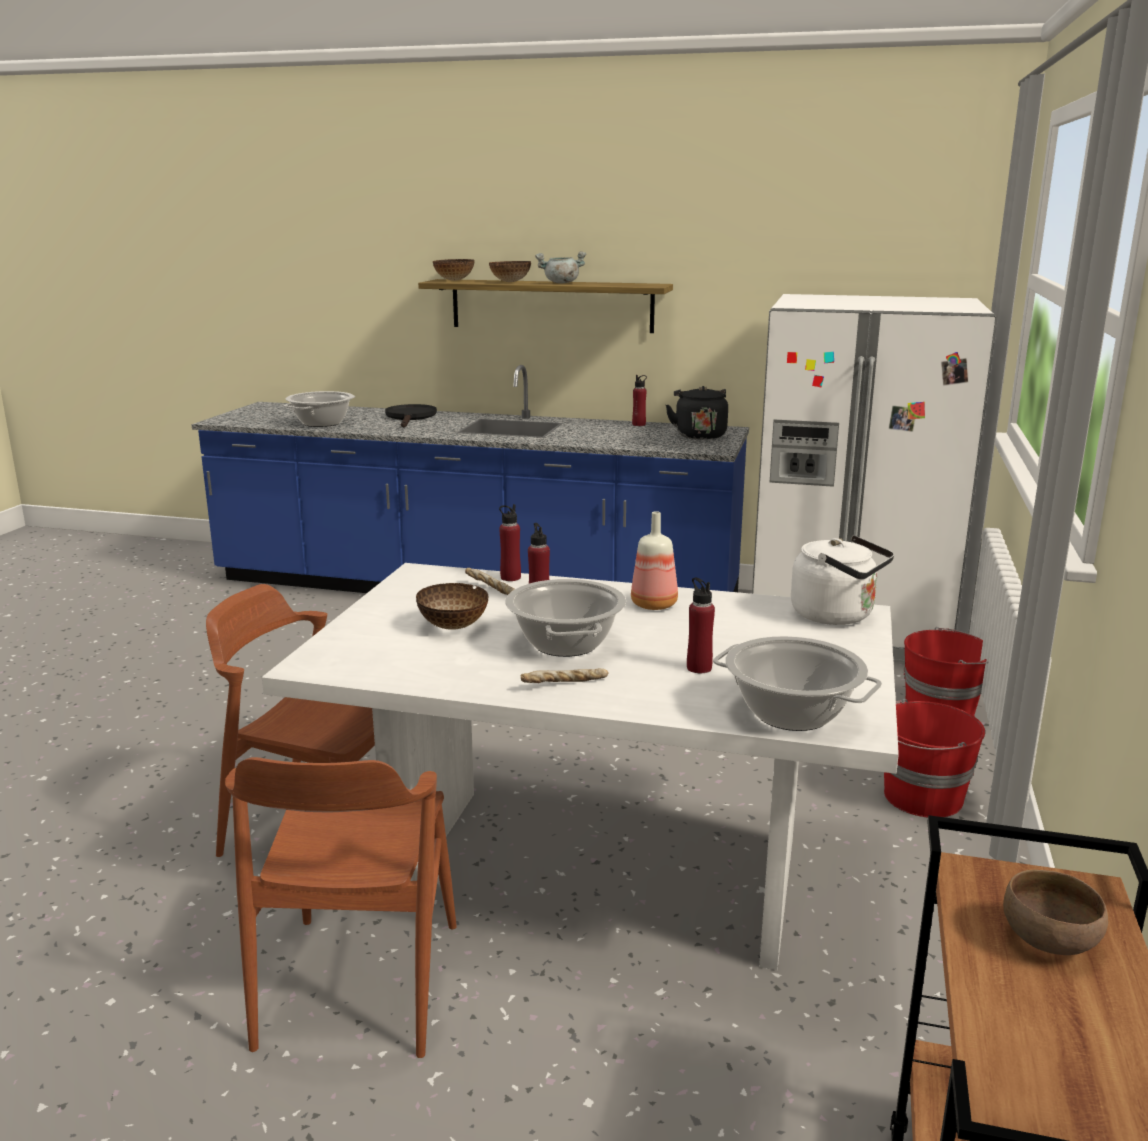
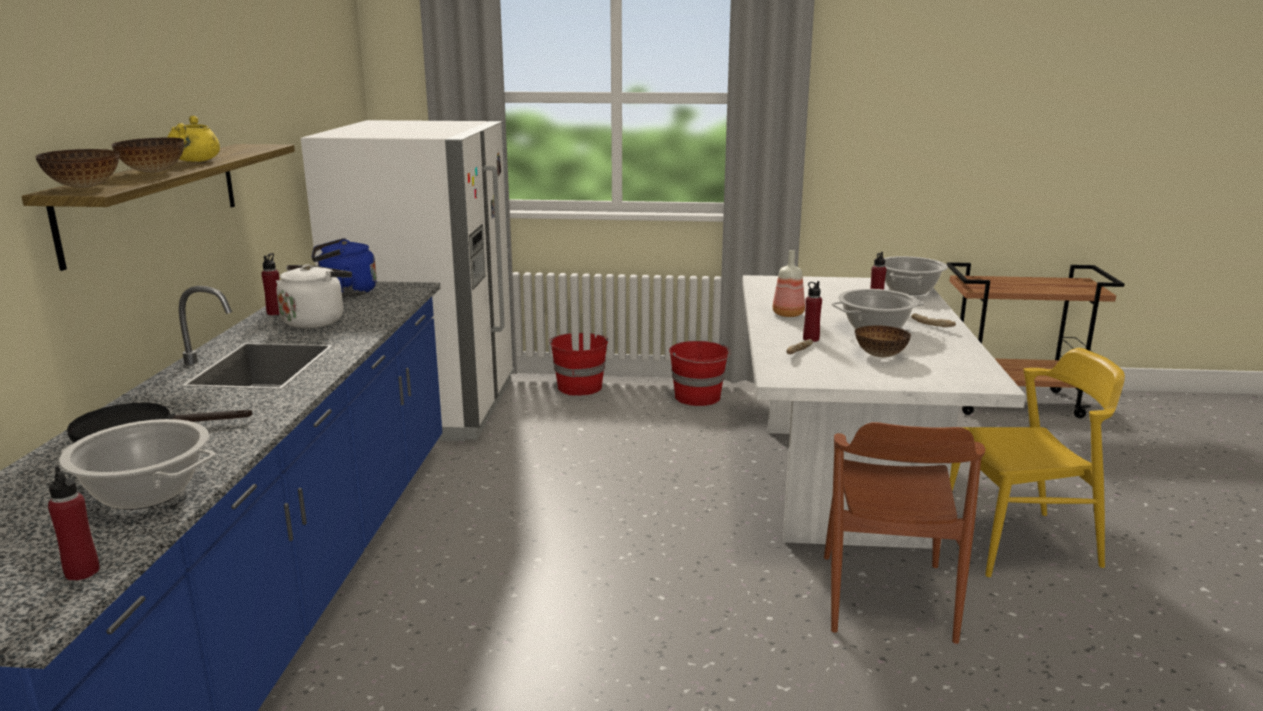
camera: 100 degrees left, 0 degrees up
brown chair [225,757,457,1058] -> yellow chair [950,348,1125,577]
red bottle [499,504,521,581] -> red bottle moved to [48,466,100,581]
grey cooking pot [535,251,586,283] -> yellow cooking pot [167,115,220,162]
black kettle [666,386,728,440] -> blue kettle [312,238,377,297]
white kettle [791,535,894,625] -> white kettle moved to [276,264,352,328]
brown bowl [1003,870,1108,955] -> none

